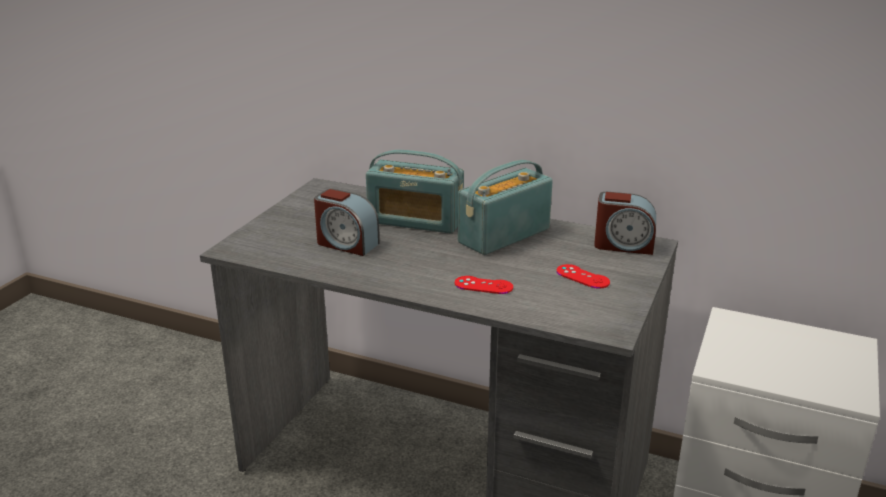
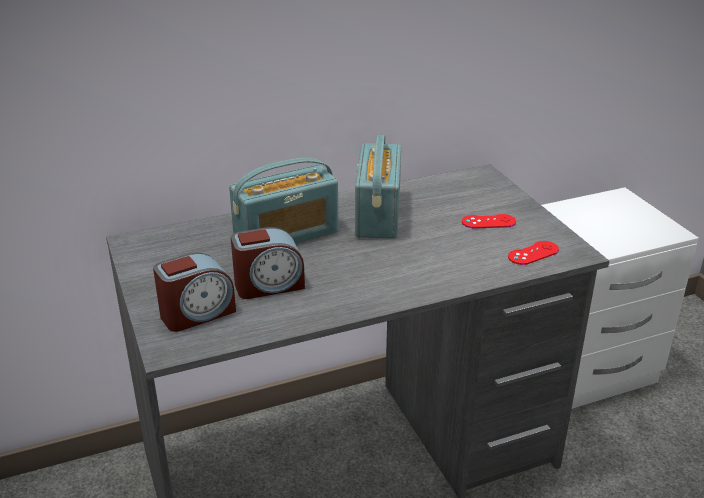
camera: 45 degrees left, 5 degrees up
red game controller [455,276,513,294] -> red game controller moved to [508,241,559,265]
alarm clock [594,192,656,255] -> alarm clock moved to [153,252,236,332]

